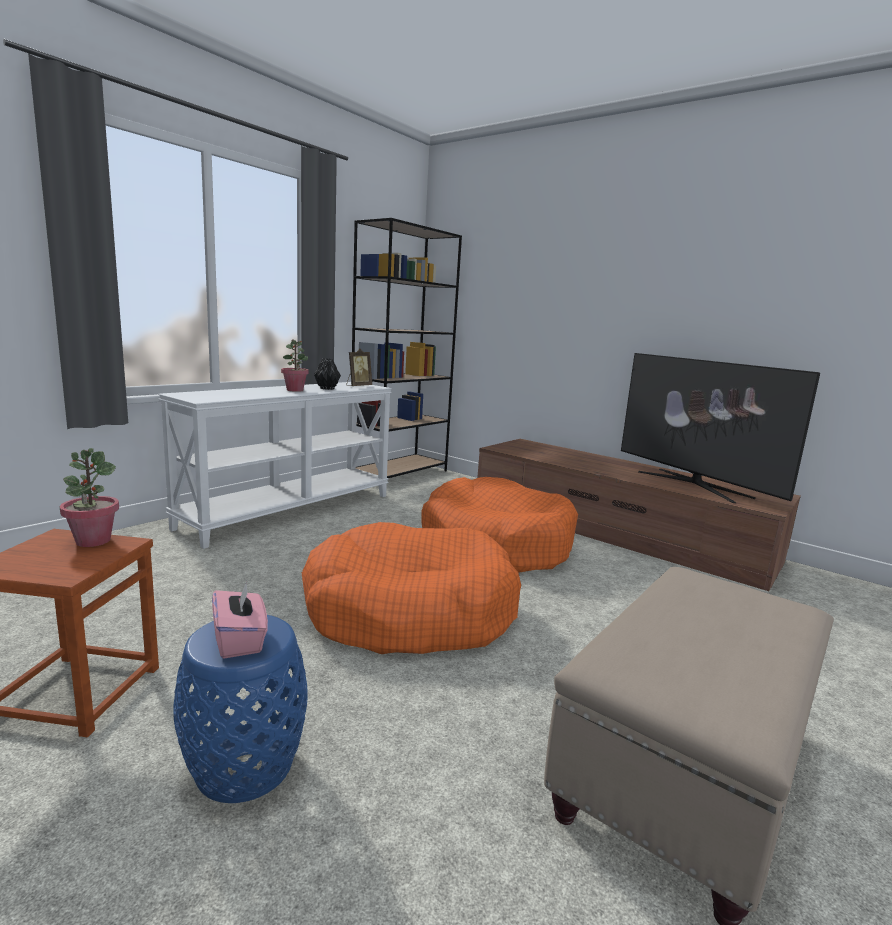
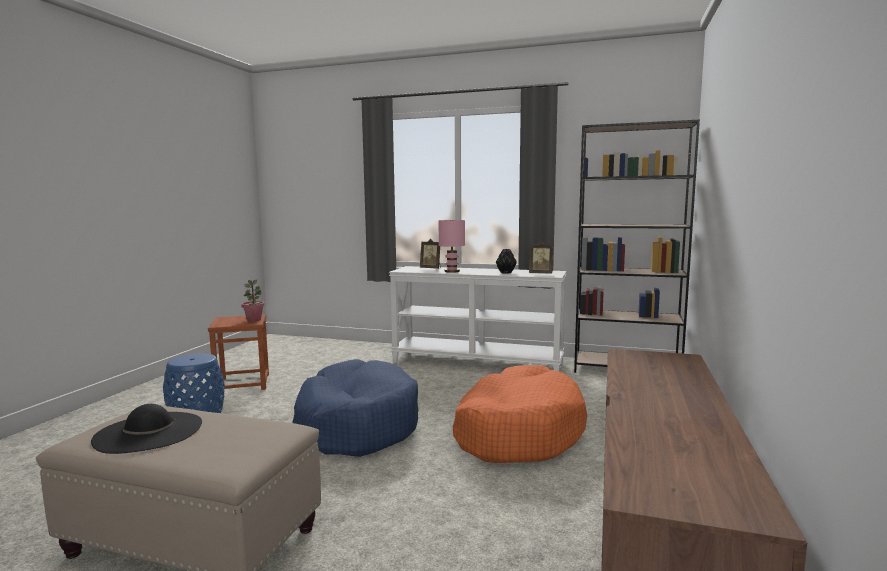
camera: 70 degrees right, 5 degrees down
pink tissue box [212,581,268,659] -> none
potted plant [281,339,309,392] -> none
orange dog bed [302,522,521,654] -> blue dog bed [293,359,418,457]
television [621,353,820,503] -> none
none -> black hat [91,404,202,454]
none -> picture frame [420,239,441,269]
none -> pink table lamp [438,220,465,273]

